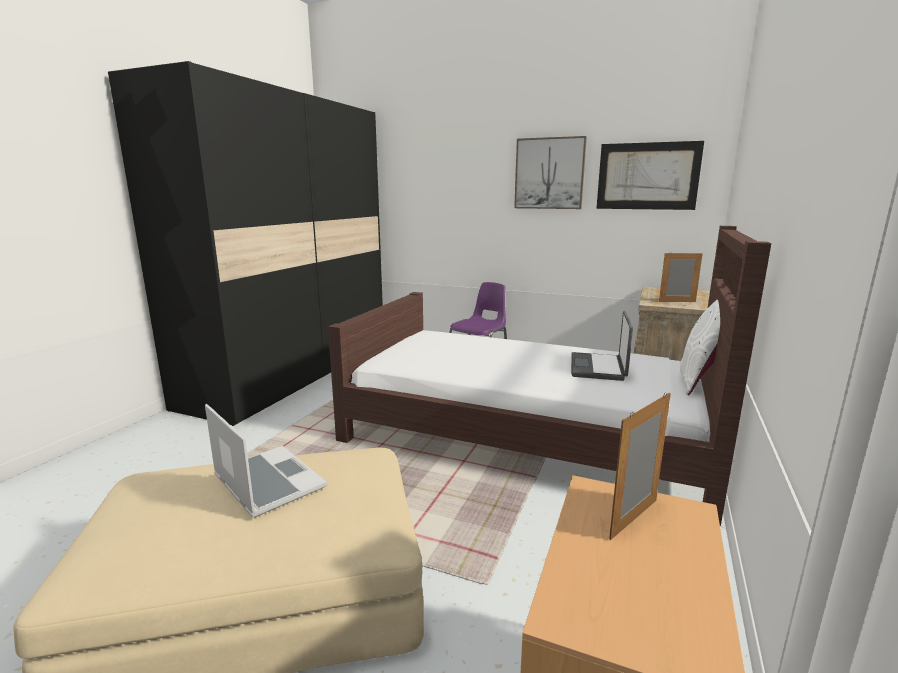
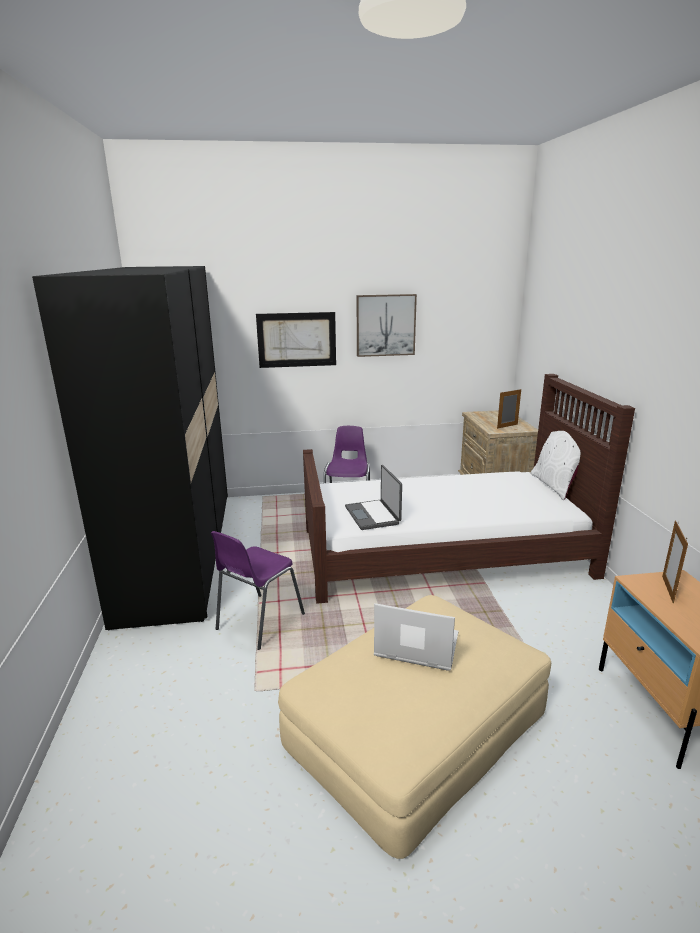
camera: 30 degrees left, 5 degrees up
laptop [571,311,633,381] -> laptop moved to [345,465,402,530]
picture [596,141,704,210] -> picture moved to [256,312,336,368]
none -> purple chair [211,531,305,650]

